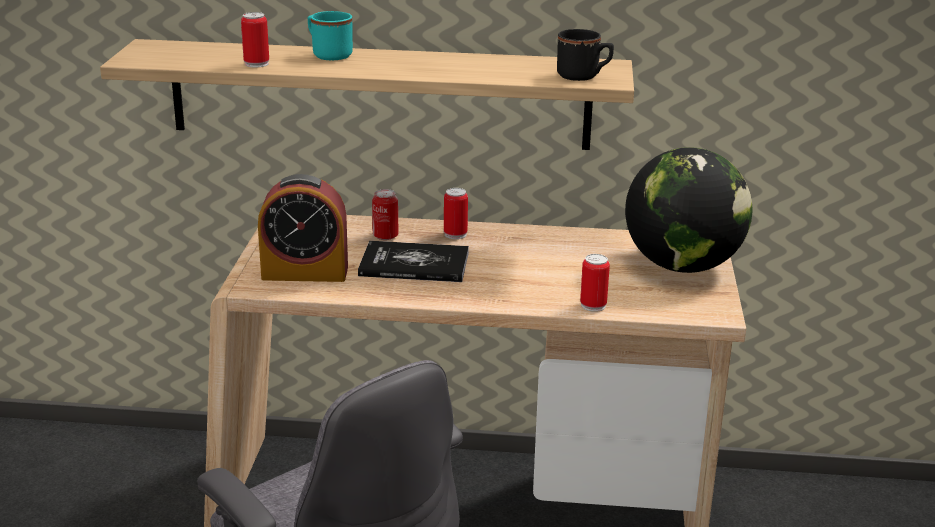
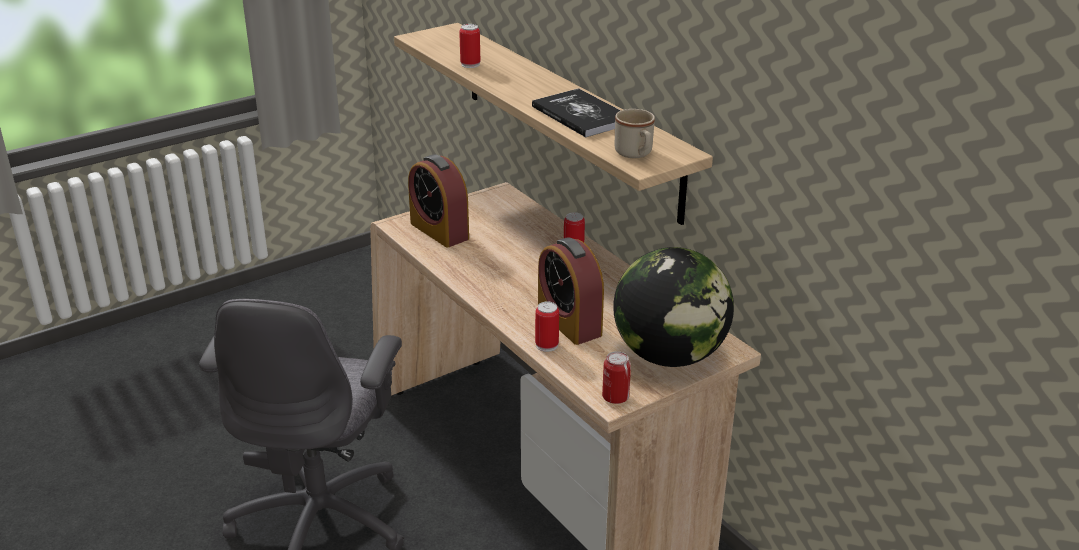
camera: 50 degrees right, 5 degrees up
turquoise mug [308,11,353,60] -> none
book [358,241,469,282] -> book moved to [532,88,621,137]
can [372,189,399,240] -> can moved to [602,351,631,404]
black mug [557,29,614,81] -> beige mug [615,109,655,158]
none -> alarm clock [538,237,604,345]

